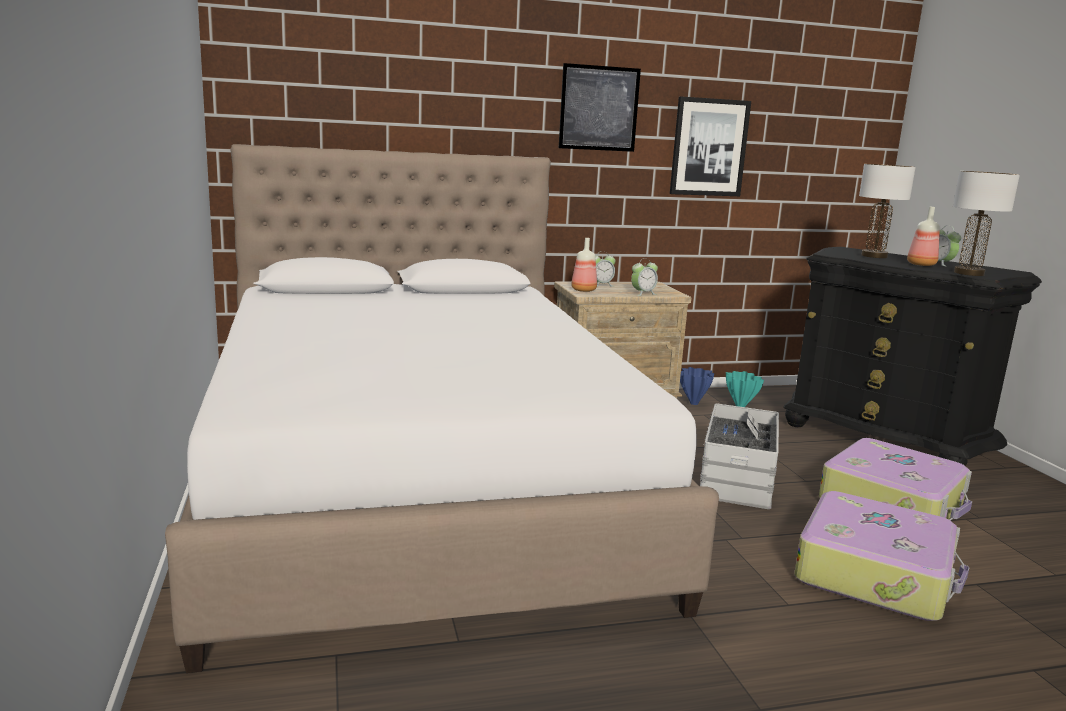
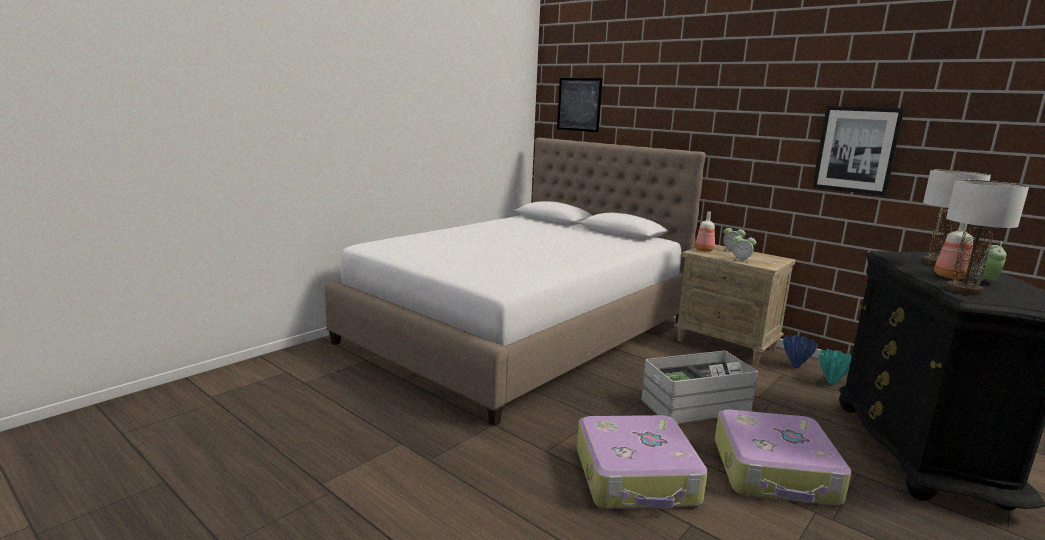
camera: 55 degrees right, 0 degrees up
picture [559,63,641,152] -> picture moved to [557,78,602,132]

